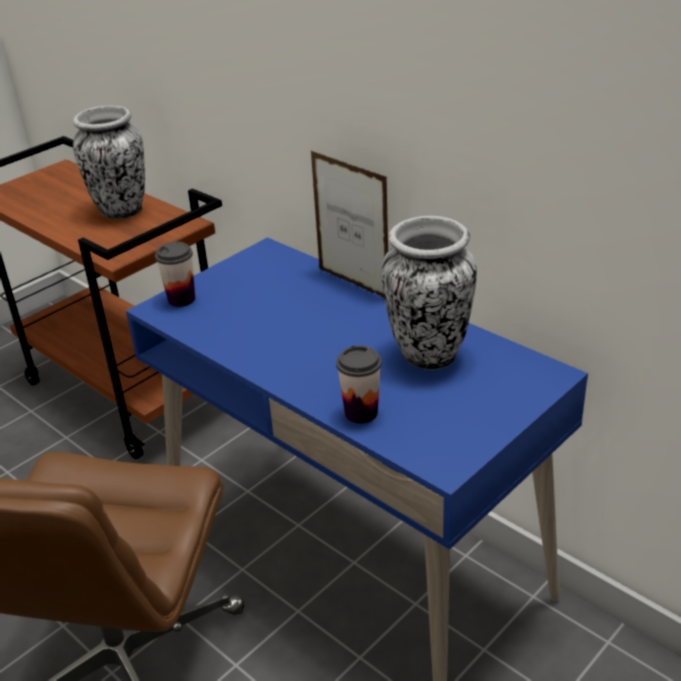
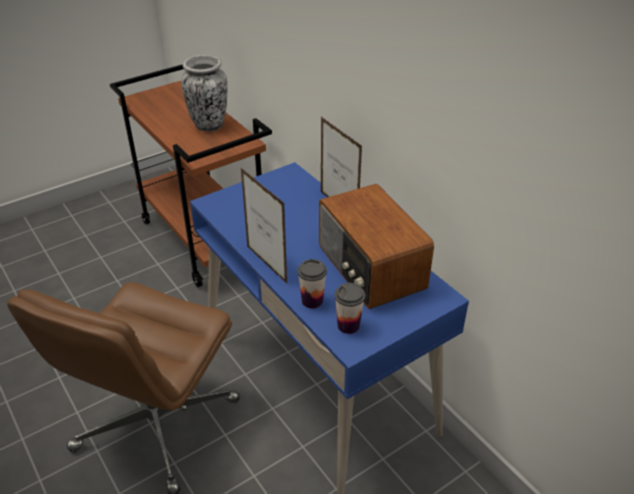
camera: 10 degrees right, 5 degrees up
cup [155,242,195,307] -> cup moved to [335,283,365,334]
vase [381,216,477,370] -> radio [319,184,434,309]
none -> picture frame [241,168,287,284]

